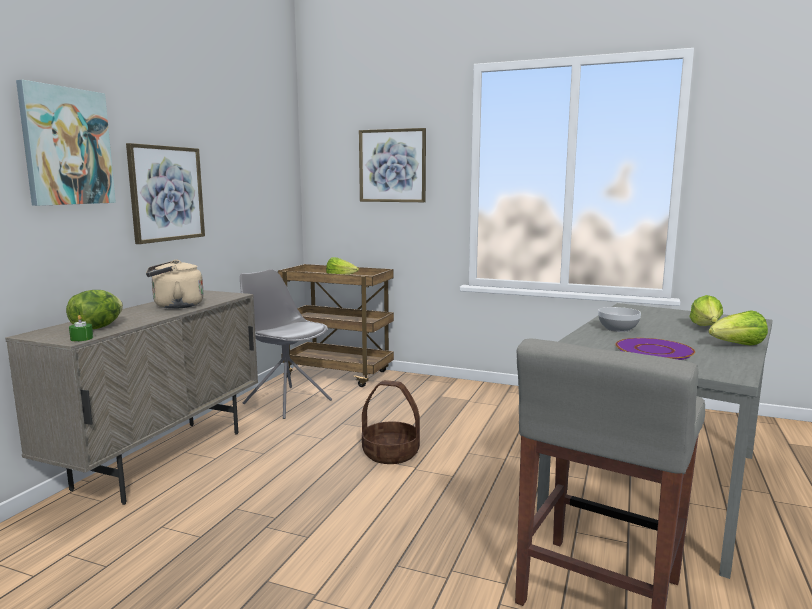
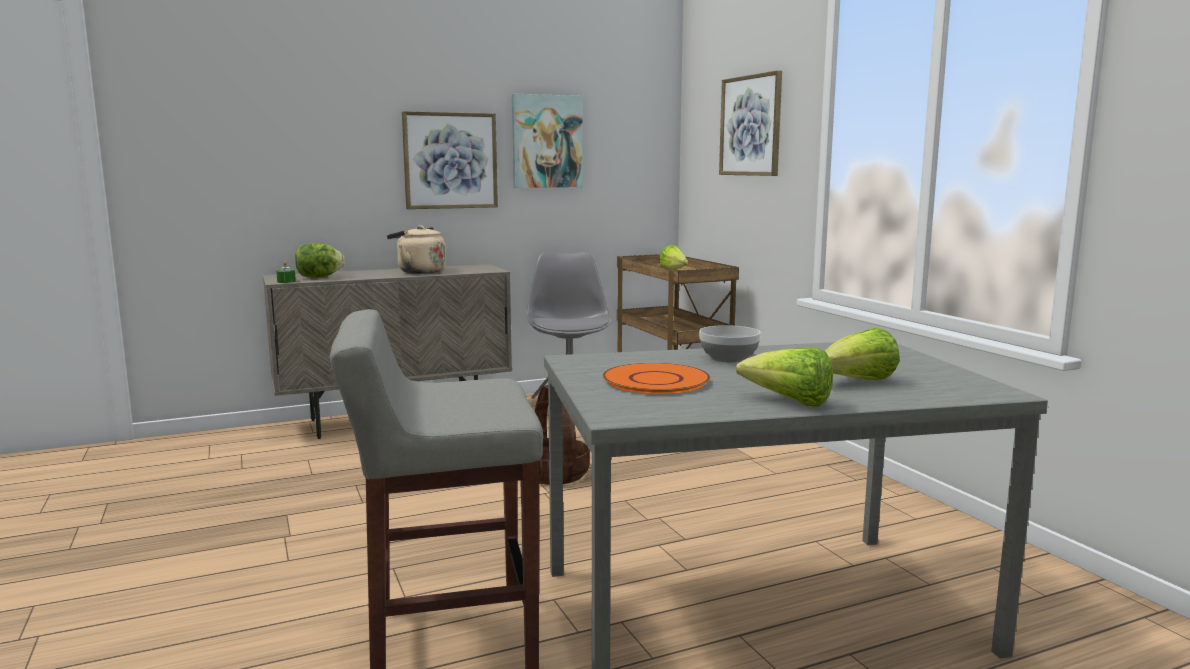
camera: 45 degrees right, 0 degrees up
picture [16,80,116,206] -> picture moved to [512,94,583,188]
purple plate [615,338,695,360] -> orange plate [602,363,710,394]

